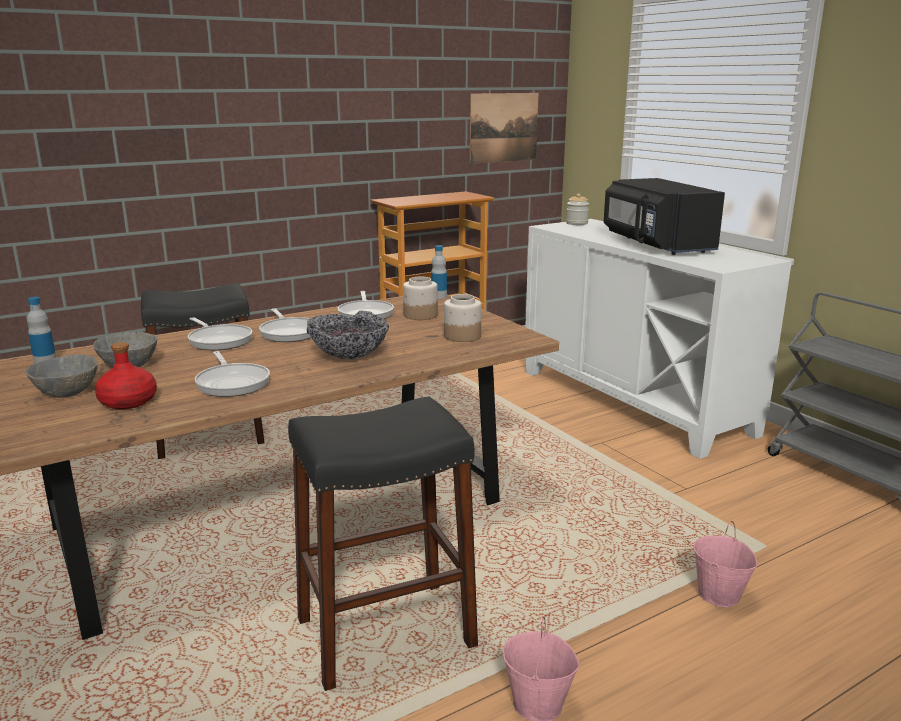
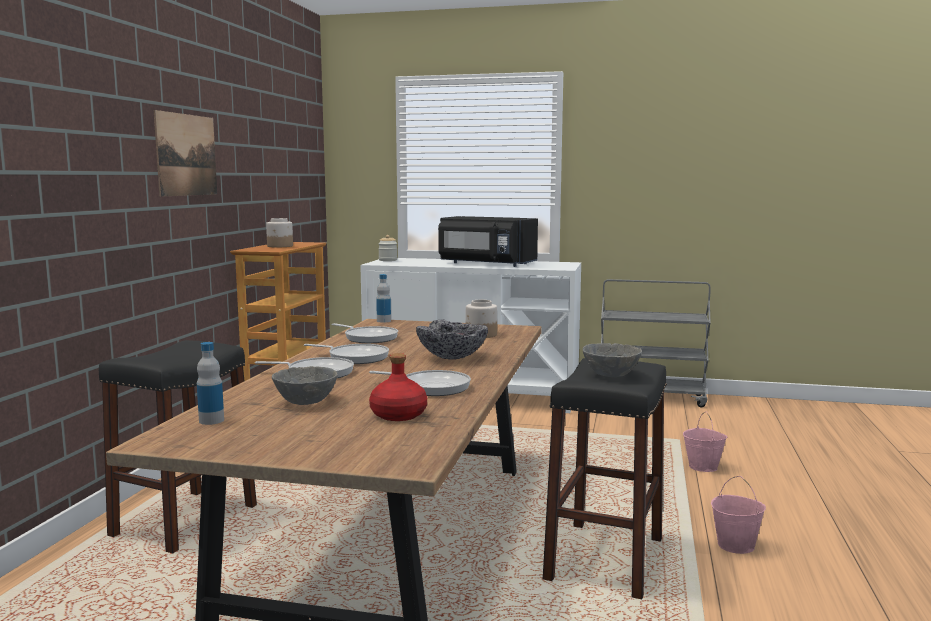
camera: 45 degrees left, 10 degrees down
grey bowl [25,354,98,398] -> grey bowl moved to [583,343,642,377]
jar [403,277,438,320] -> jar moved to [266,218,293,247]
picture [470,93,538,164] -> picture moved to [154,110,217,197]

